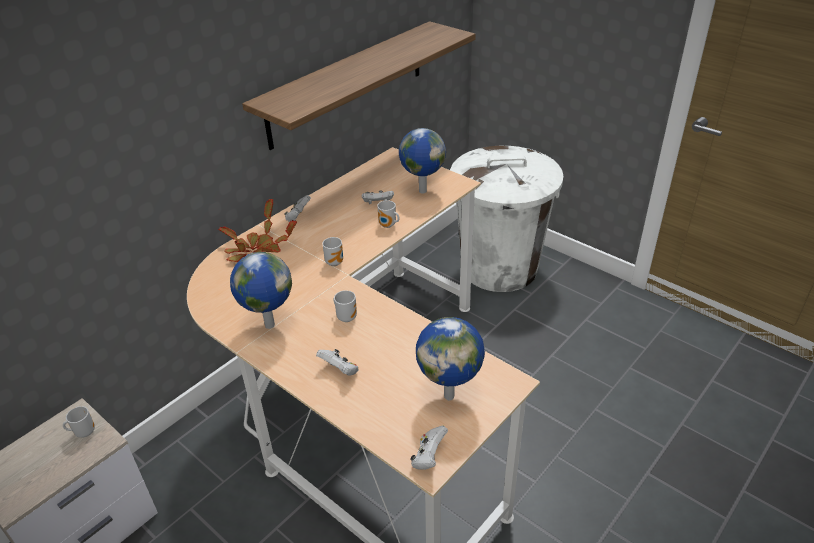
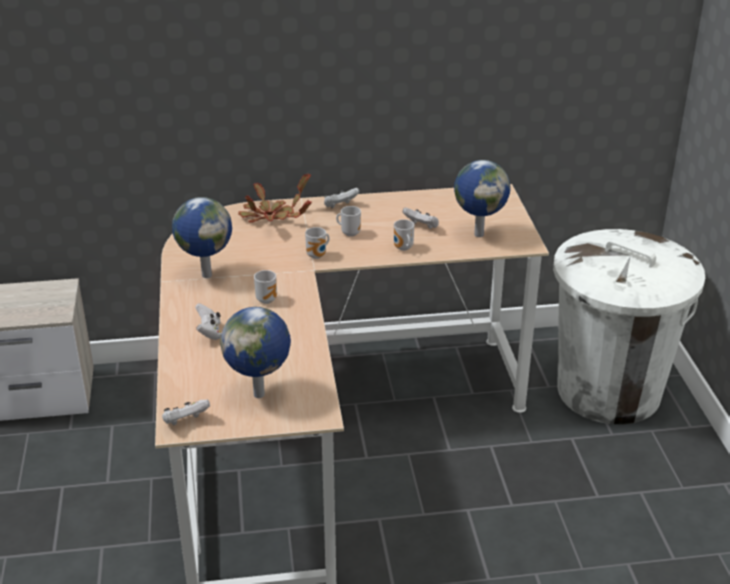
camera: 40 degrees right, 5 degrees down
mug [63,406,95,438] -> mug moved to [336,206,361,237]
shelf [242,21,476,150] -> none

